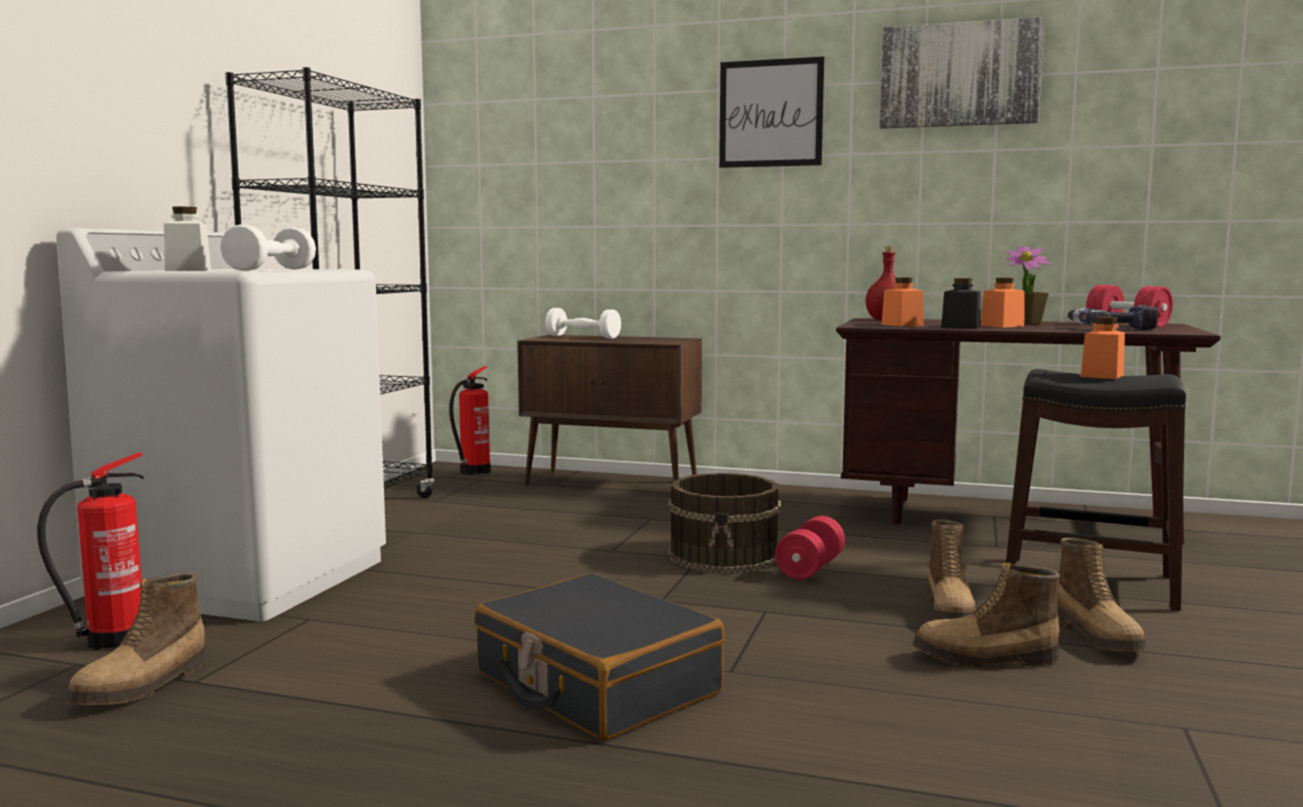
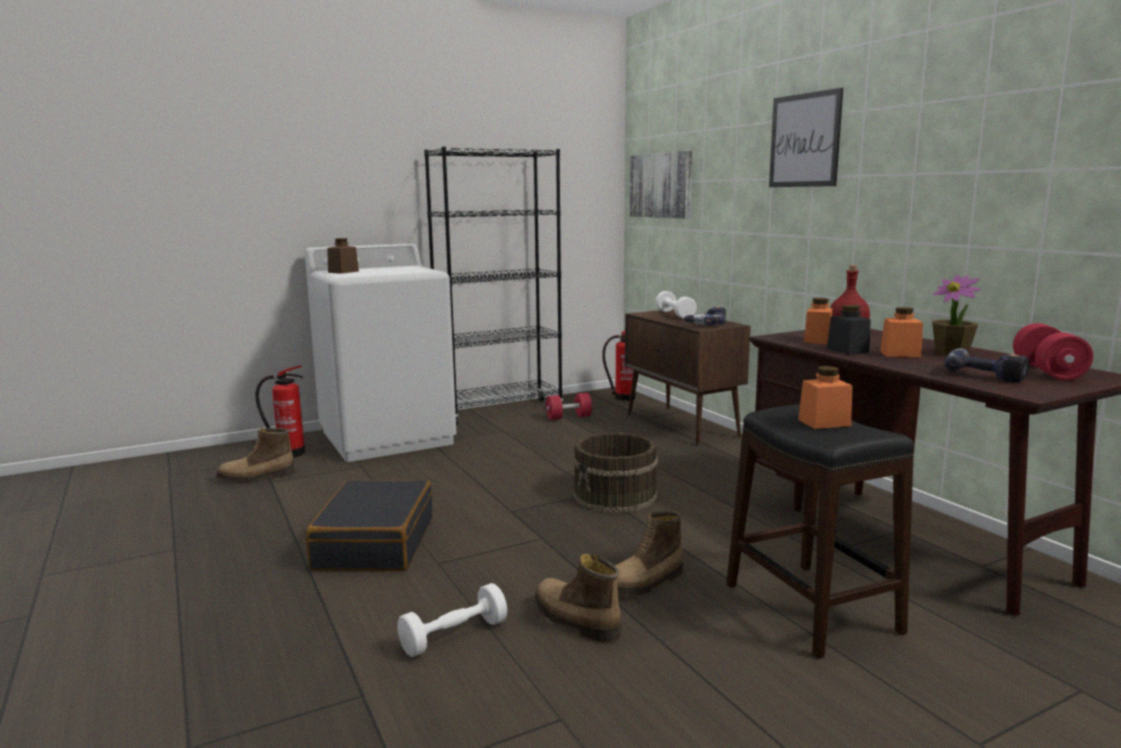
camera: 45 degrees right, 5 degrees up
white jar [164,207,211,271] -> brown jar [327,238,359,274]
white dumbbell [220,224,316,271] -> white dumbbell moved to [397,583,507,657]
red dumbbell [775,516,845,580] -> red dumbbell moved to [546,393,592,420]
picture [880,17,1044,129] -> picture moved to [630,151,692,218]
boot [1058,538,1147,652] -> none
none -> power drill [683,307,726,325]

